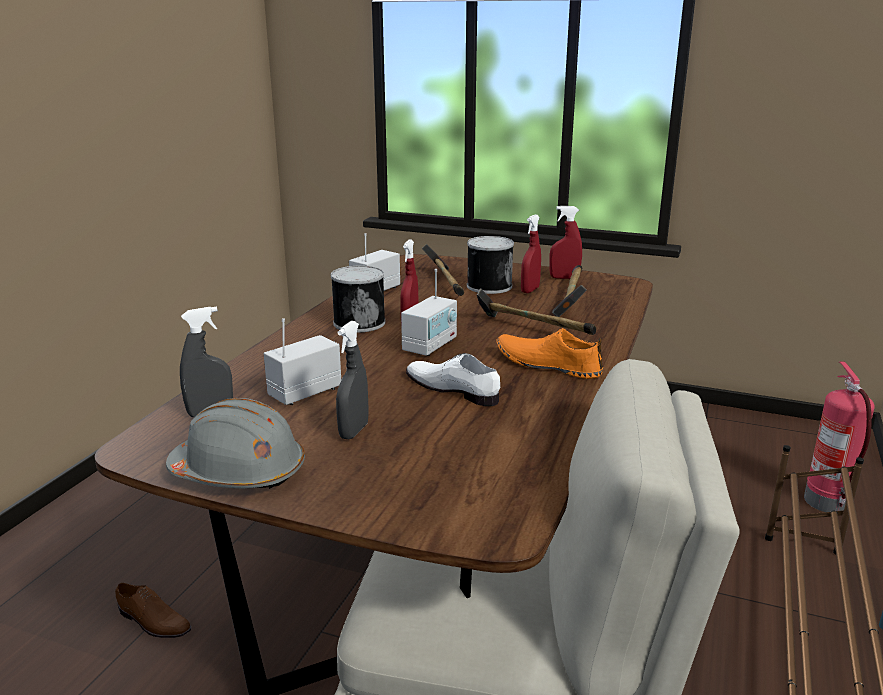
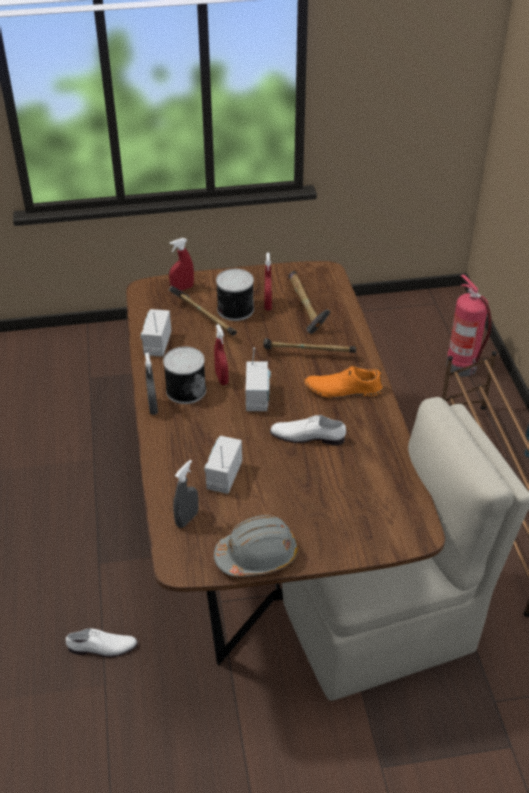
camera: 30 degrees left, 20 degrees up
brown shoe [115,583,191,638] -> white shoe [65,628,138,657]
grey spray bottle [336,321,369,439] -> grey spray bottle moved to [145,352,158,415]
red spray bottle [549,206,582,279] -> red spray bottle moved to [169,238,194,291]

